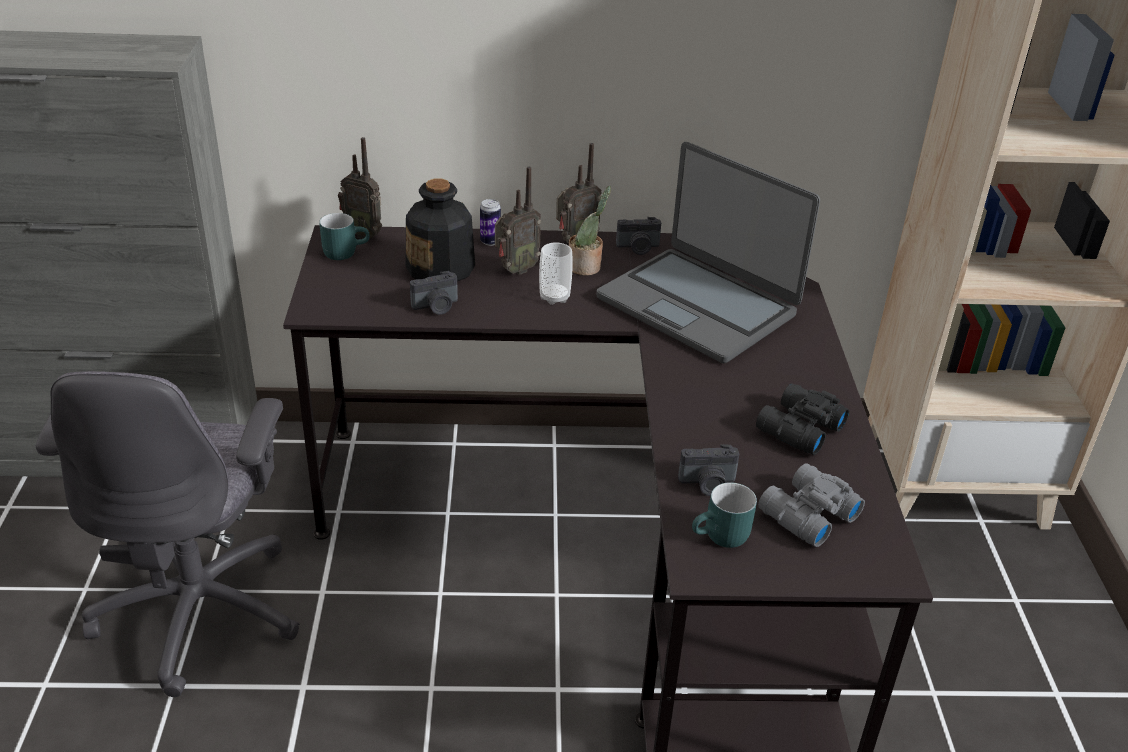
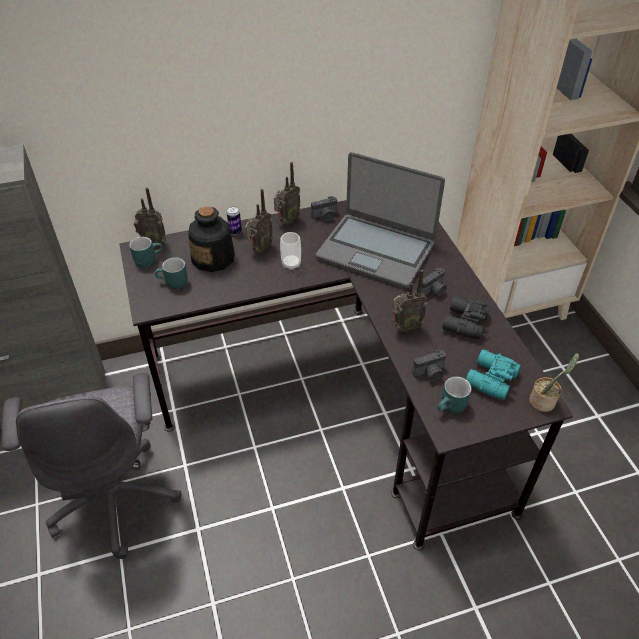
camera: 15 degrees left, 10 degrees up
camera [410,271,458,315] -> camera moved to [421,268,447,297]
potted plant [569,186,611,276] -> potted plant moved to [529,353,579,412]
grey binoculars [758,463,865,547] -> turquoise binoculars [466,349,521,401]
none -> turquoise mug [155,257,188,289]
none -> radio [392,270,427,333]

